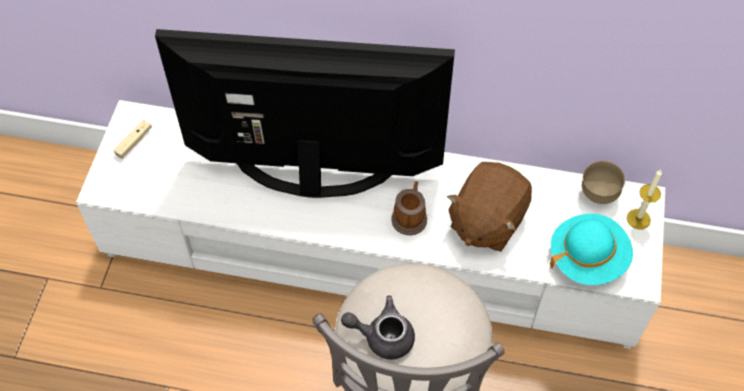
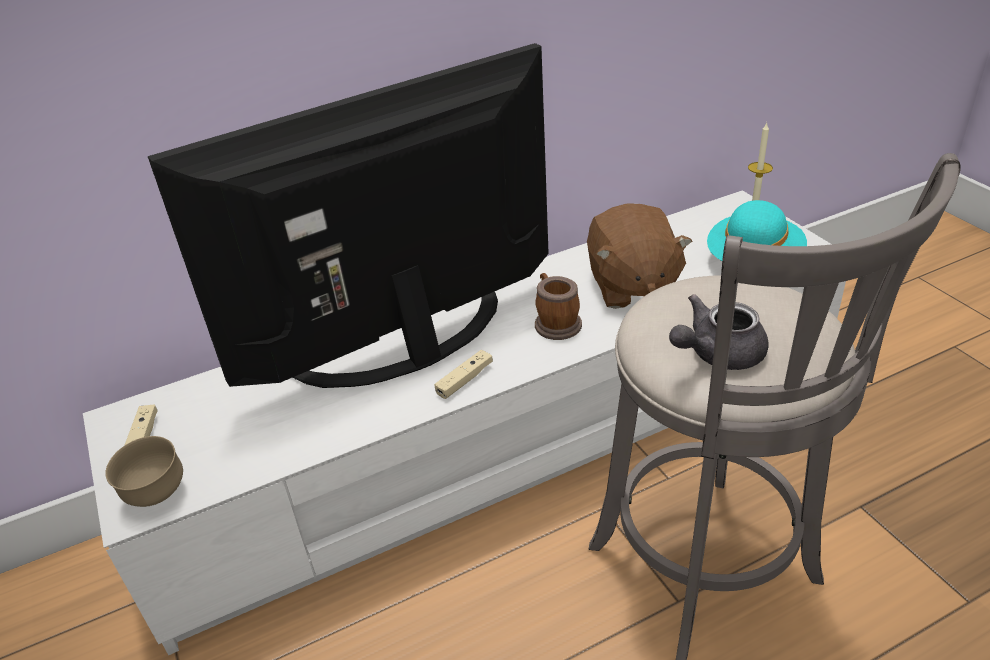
camera: 35 degrees left, 20 degrees down
brown bowl [582,161,625,204] -> brown bowl moved to [105,436,183,507]
none -> beige game controller [434,350,493,399]

